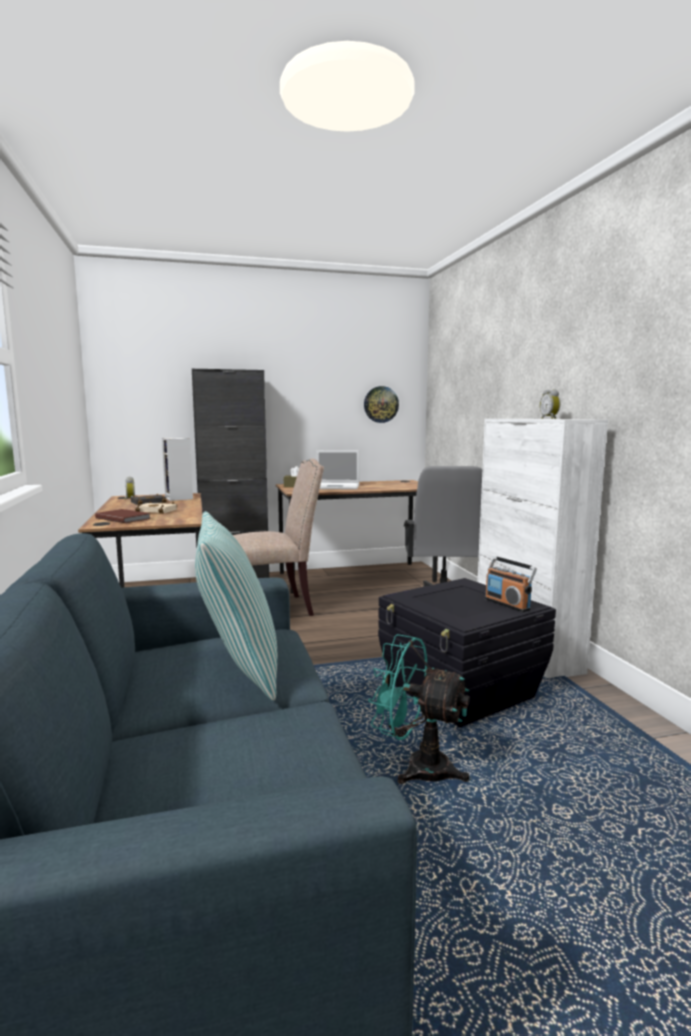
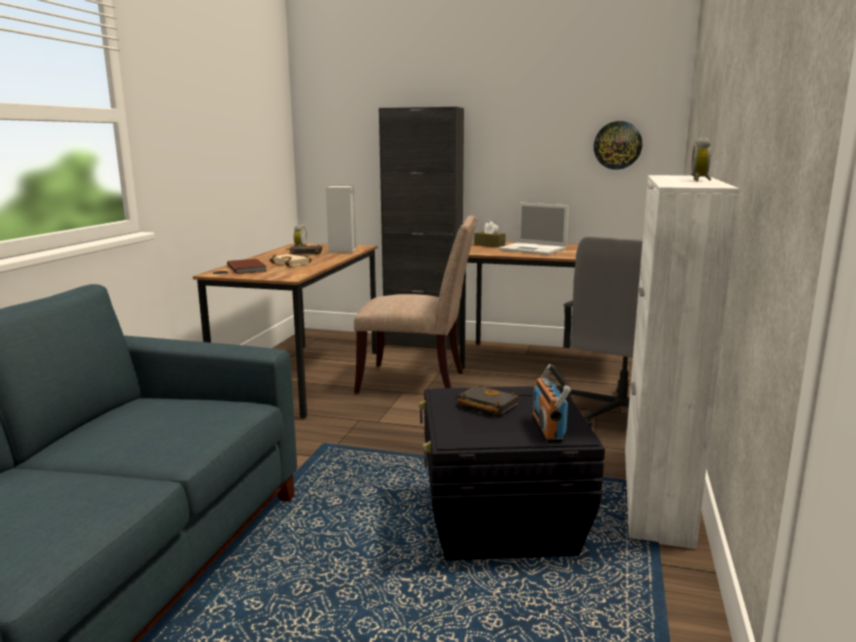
camera: 30 degrees right, 5 degrees up
pillow [195,511,277,701] -> none
turquoise fan [368,634,470,784] -> none
none -> black book [457,384,519,415]

